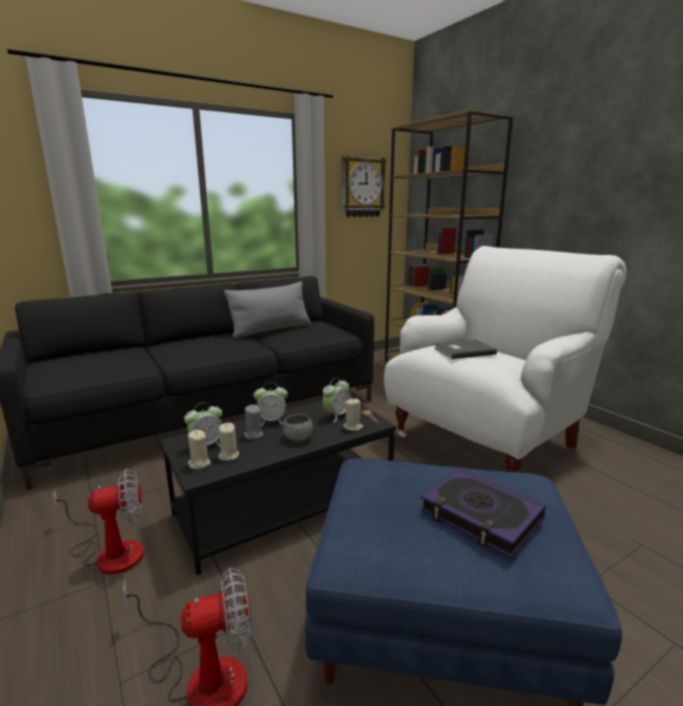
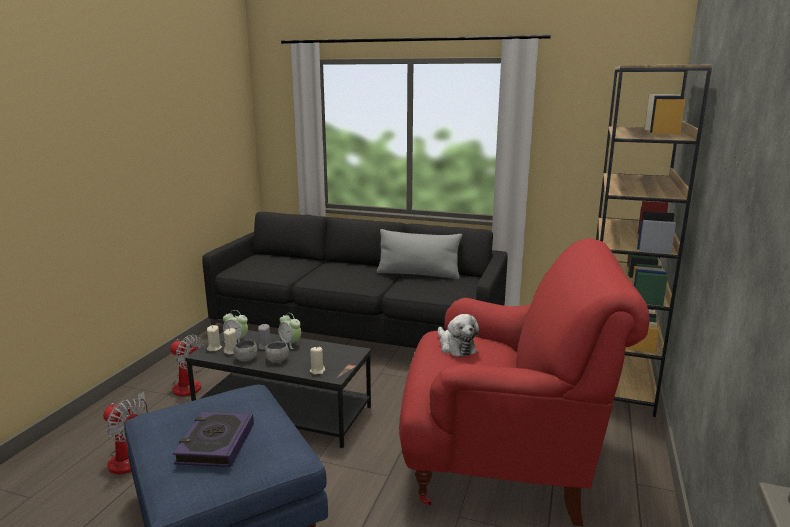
camera: 50 degrees right, 0 degrees up
alarm clock [323,378,351,423] -> none
wall clock [342,156,387,217] -> none
white armchair [384,246,627,472] -> red armchair [399,238,650,526]
grey book [434,339,497,359] -> plush toy [438,314,479,357]
none -> grey bowl [233,340,258,362]

